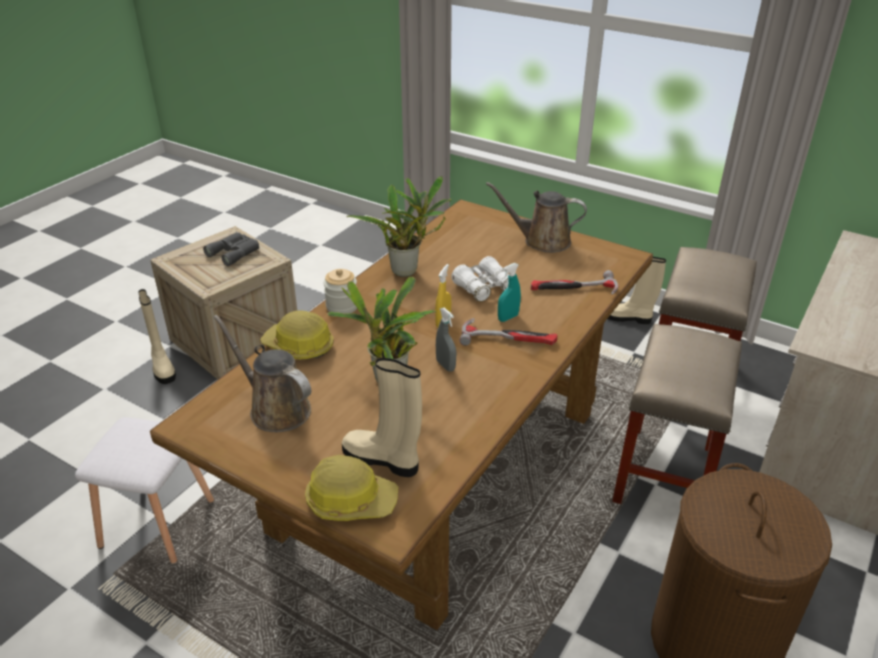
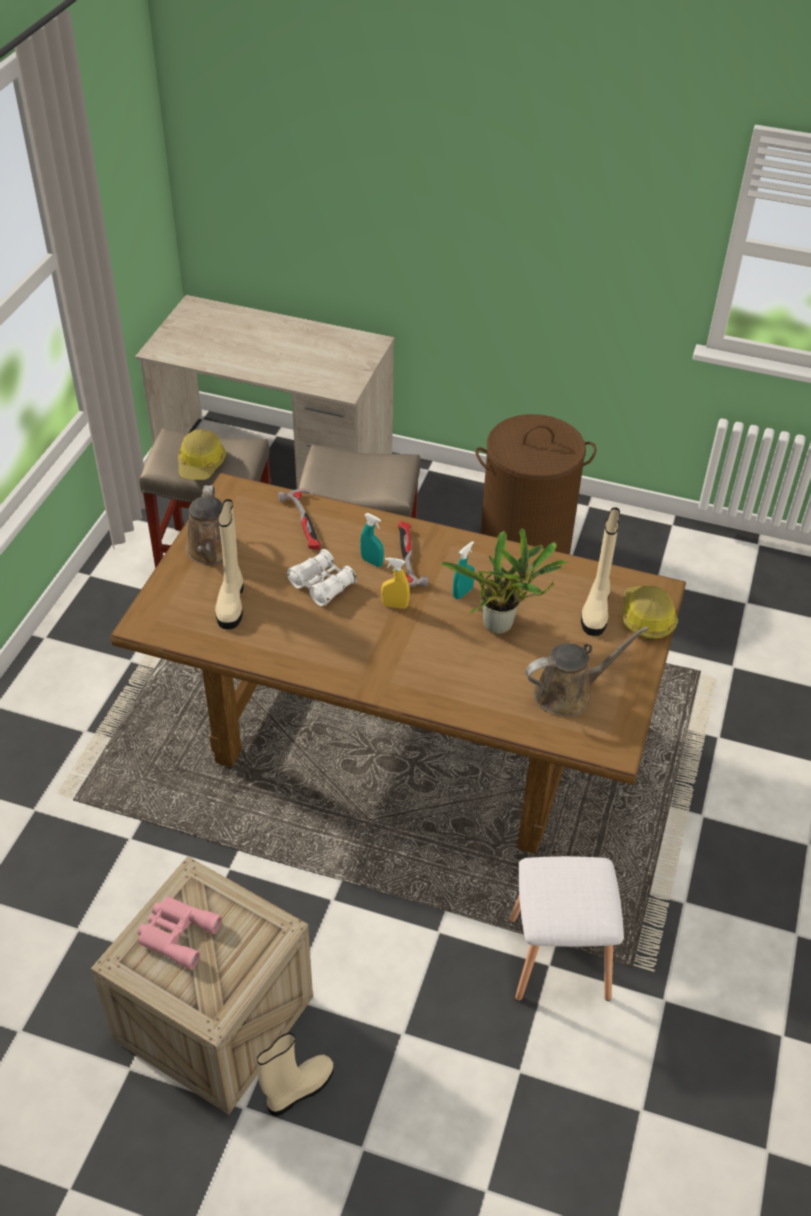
camera: 105 degrees left, 10 degrees up
grey binoculars [203,232,259,266] -> pink binoculars [138,896,222,970]
brown watering can [214,315,311,432] -> brown watering can turned 135 degrees counterclockwise [525,626,649,717]
hard hat [260,311,333,360] -> hard hat moved to [178,429,226,480]
jar [324,269,357,313] -> none
potted plant [346,176,451,277] -> none
grey spray bottle [436,308,456,372] -> turquoise spray bottle [453,541,475,599]
beige boot [608,257,666,324] -> beige boot moved to [215,499,244,629]

